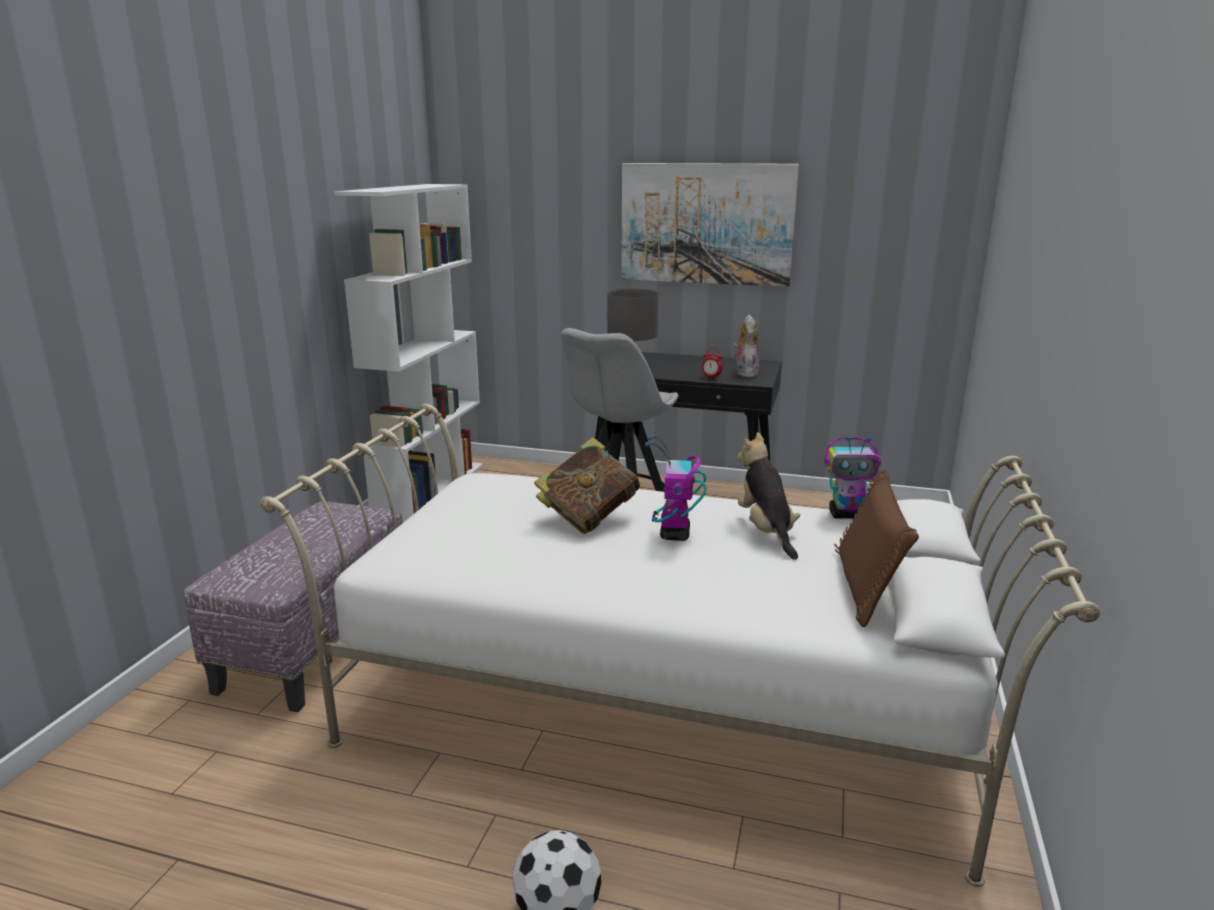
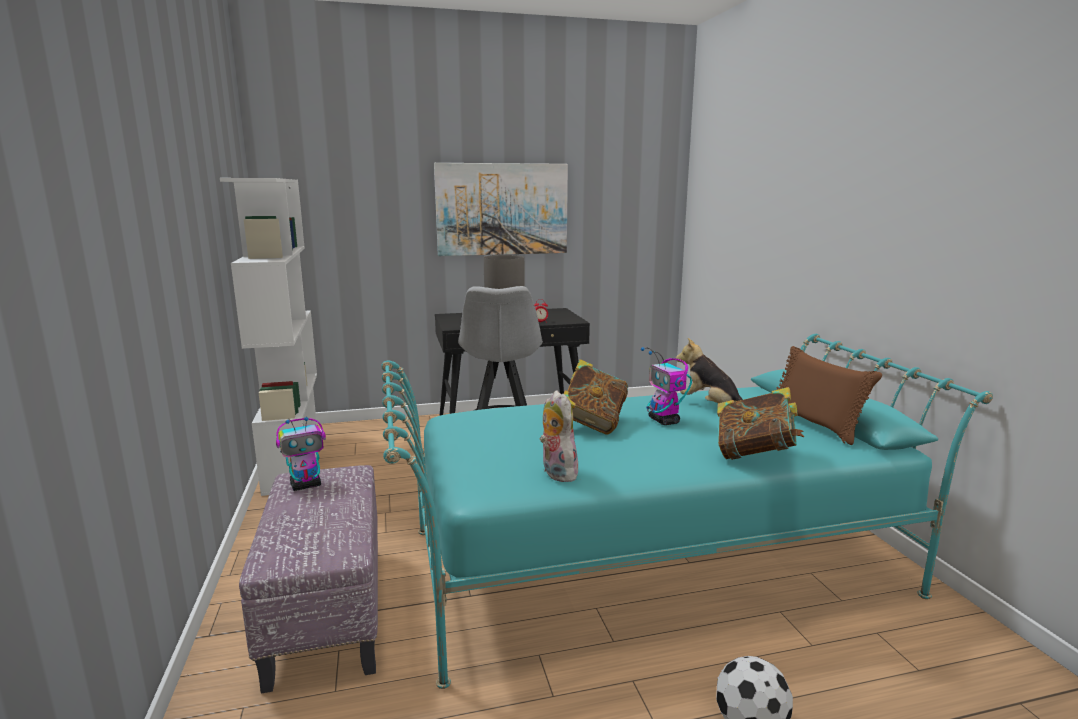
camera: 30 degrees left, 5 degrees down
white bed [260,404,1100,887] -> turquoise bed [381,334,993,689]
plush toy [733,315,759,377] -> plush toy moved to [540,391,580,482]
toy robot [824,435,881,519] -> toy robot moved to [276,416,326,491]
none -> book [717,387,804,460]

